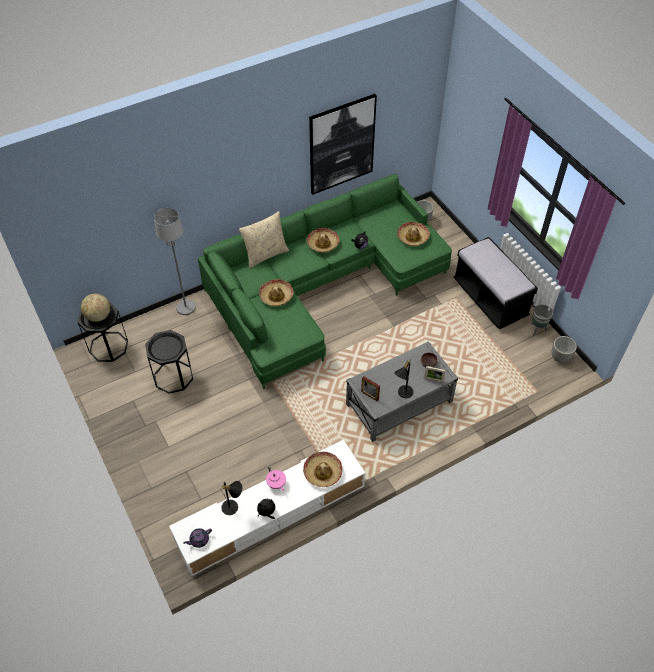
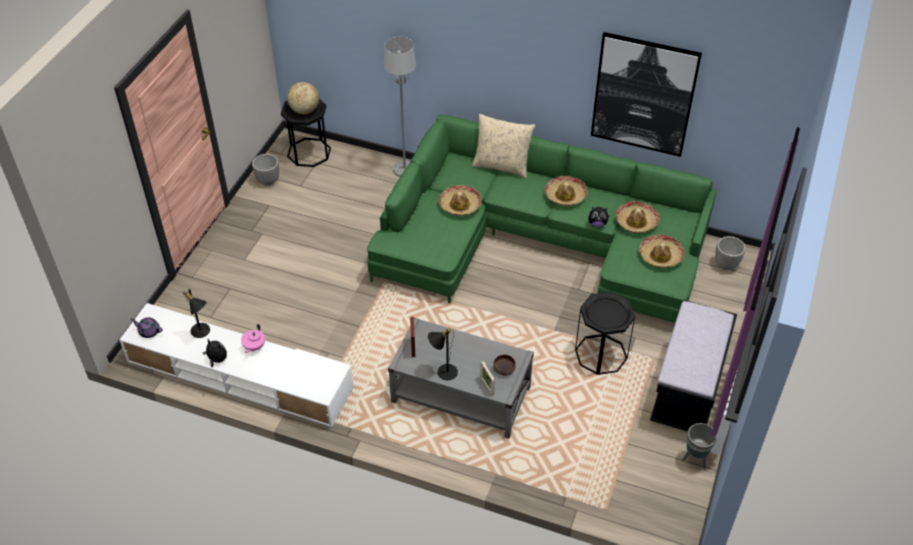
camera: 50 degrees right, 5 degrees down
black side table [145,330,193,394] -> black side table moved to [575,292,635,375]
hat [303,452,343,487] -> hat moved to [616,201,660,233]
planter [551,336,577,363] -> planter moved to [252,154,279,186]

